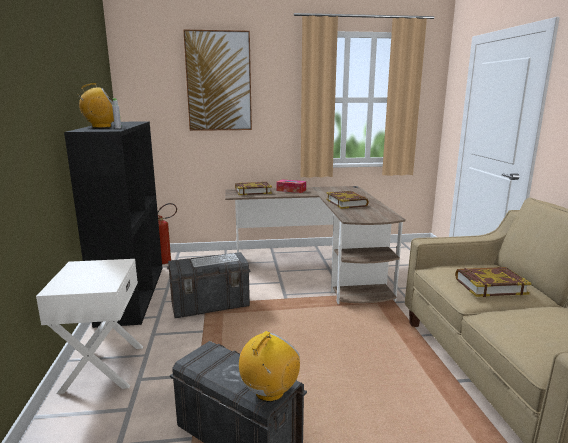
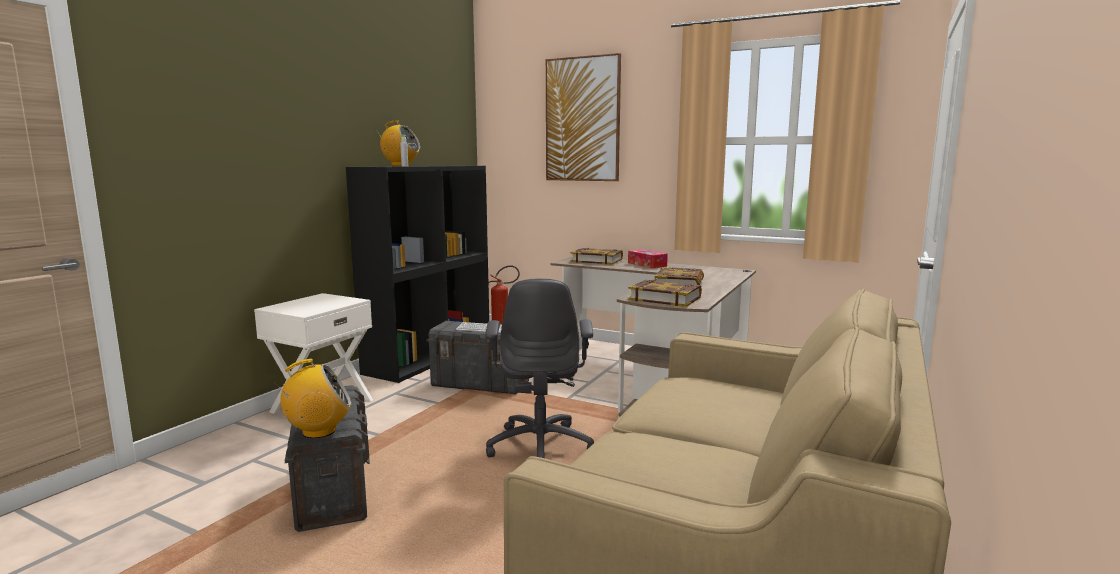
camera: 35 degrees right, 5 degrees down
book [455,267,531,297] -> book moved to [628,280,702,307]
none -> grey office chair [485,278,594,458]

